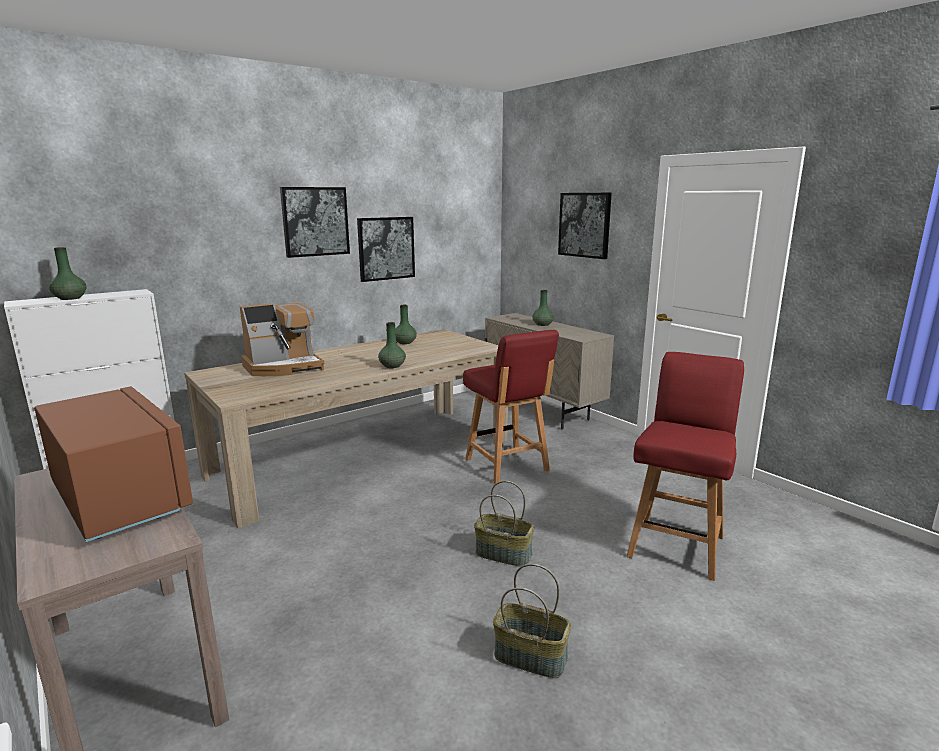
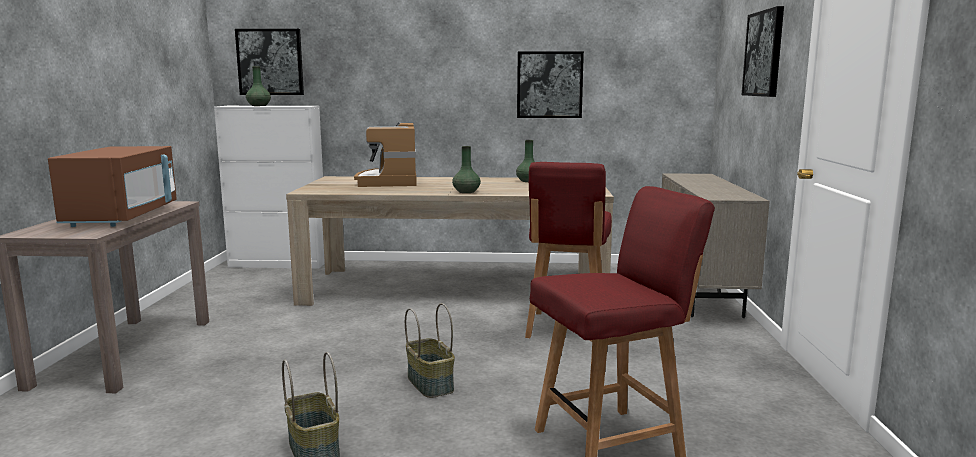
camera: 40 degrees right, 5 degrees down
coffee machine [240,303,324,376] -> coffee machine turned 75 degrees clockwise [354,122,417,187]
picture [280,187,350,258] -> picture moved to [235,29,304,95]
green vase [532,290,554,326] -> none

